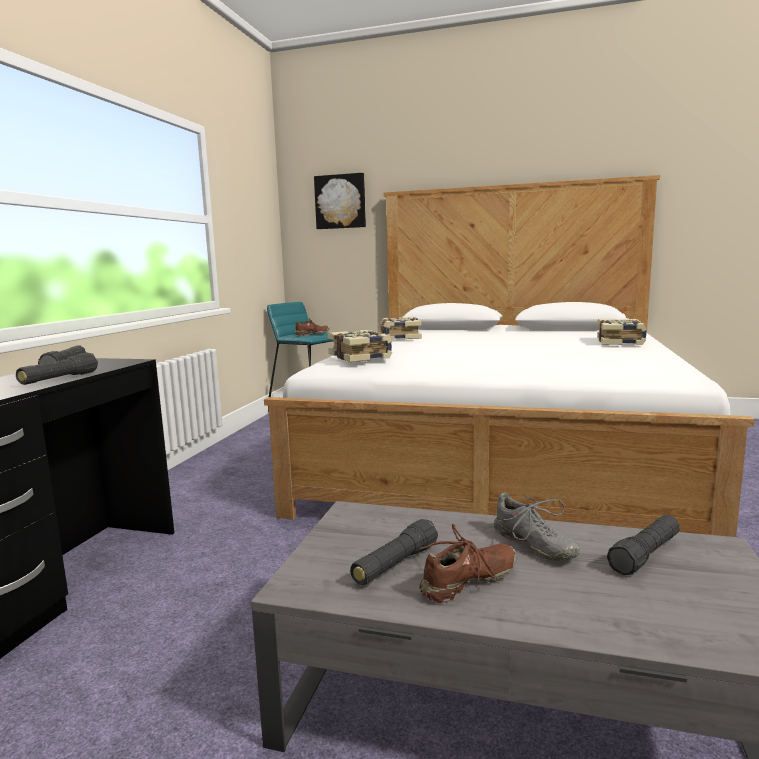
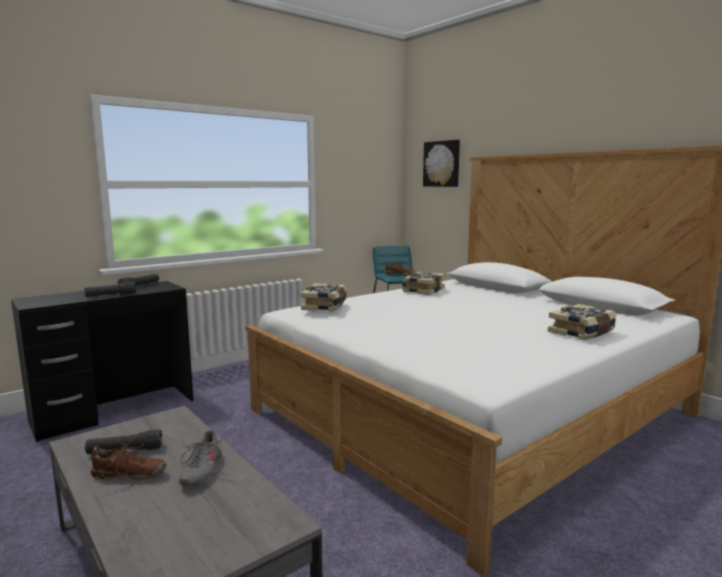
camera: 35 degrees right, 0 degrees up
black flashlight [607,515,680,575] -> none

